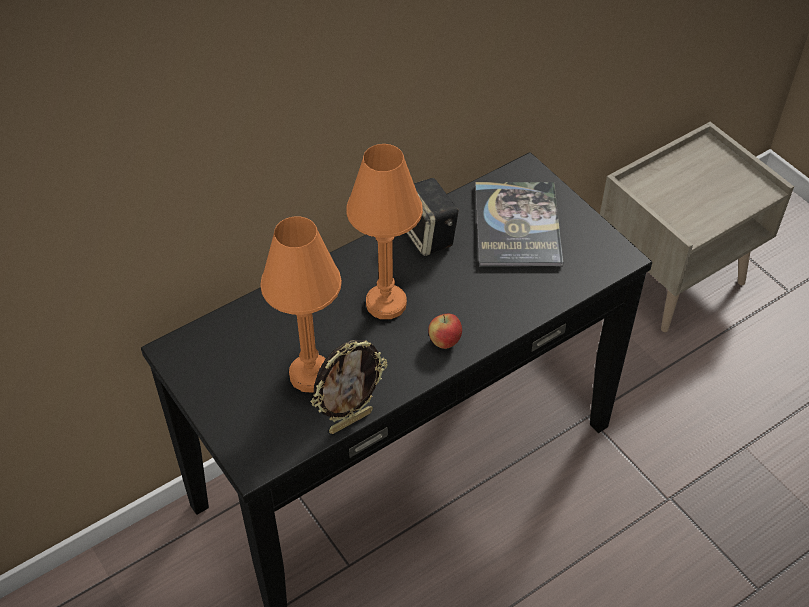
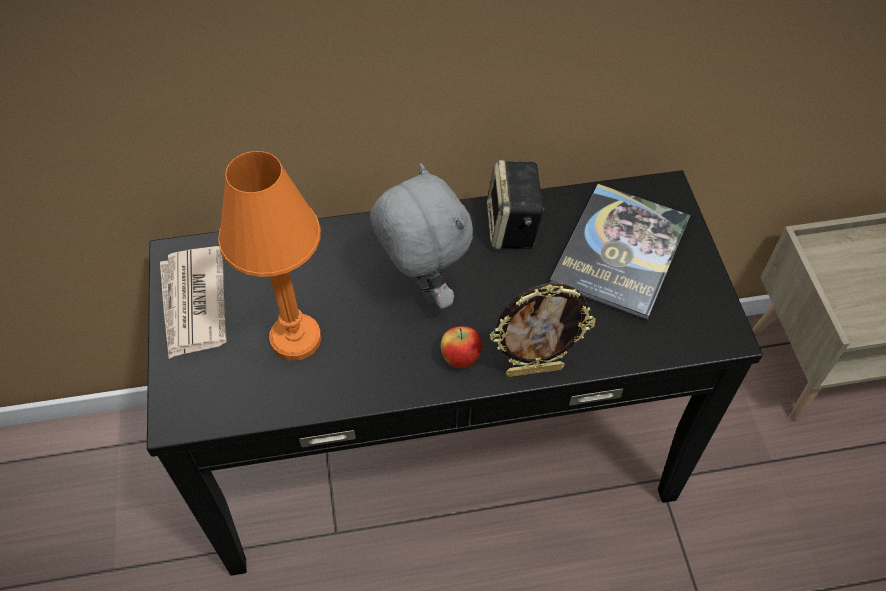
camera: 25 degrees right, 5 degrees up
picture frame [311,340,387,434] -> picture frame moved to [490,283,596,377]
orange table lamp [346,144,423,319] -> grey plush toy [370,163,473,309]
none -> newspaper [160,246,227,359]

